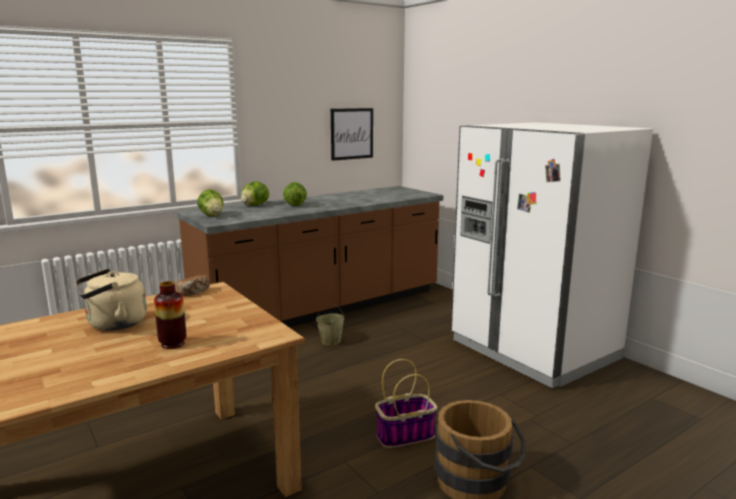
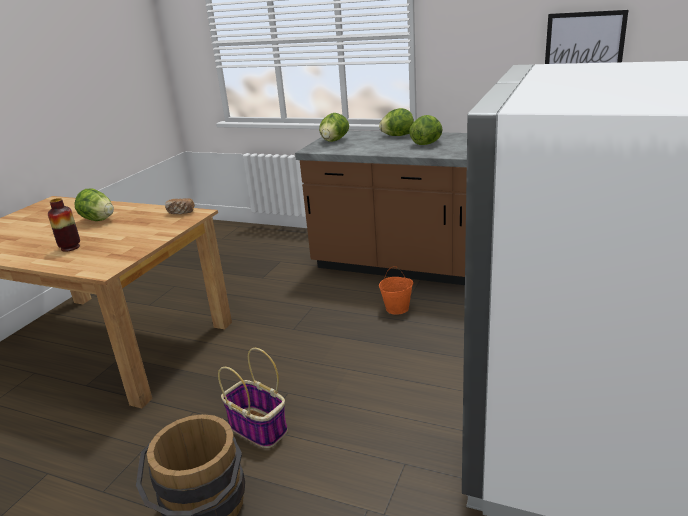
camera: 60 degrees right, 10 degrees up
beige kettle [76,269,147,331] -> lettuce [74,188,114,221]
beige bucket [316,303,345,346] -> orange bucket [379,266,413,315]

